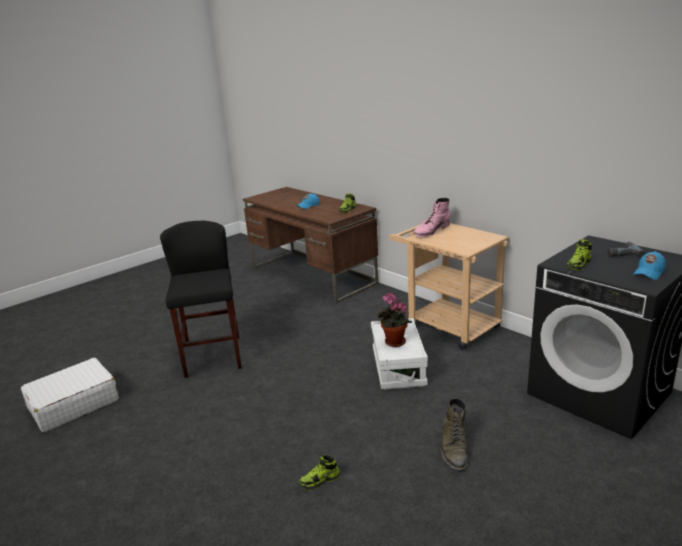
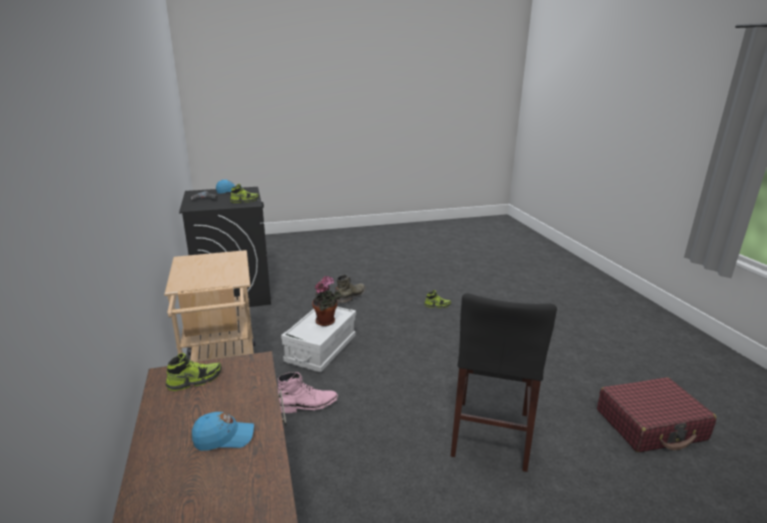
camera: 155 degrees left, 0 degrees up
white suitcase [21,358,119,433] -> red suitcase [597,377,717,452]
pink boot [413,198,450,237] -> pink boot moved to [278,372,338,413]

